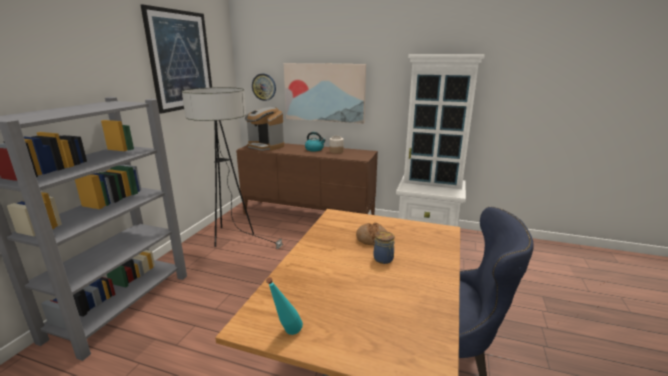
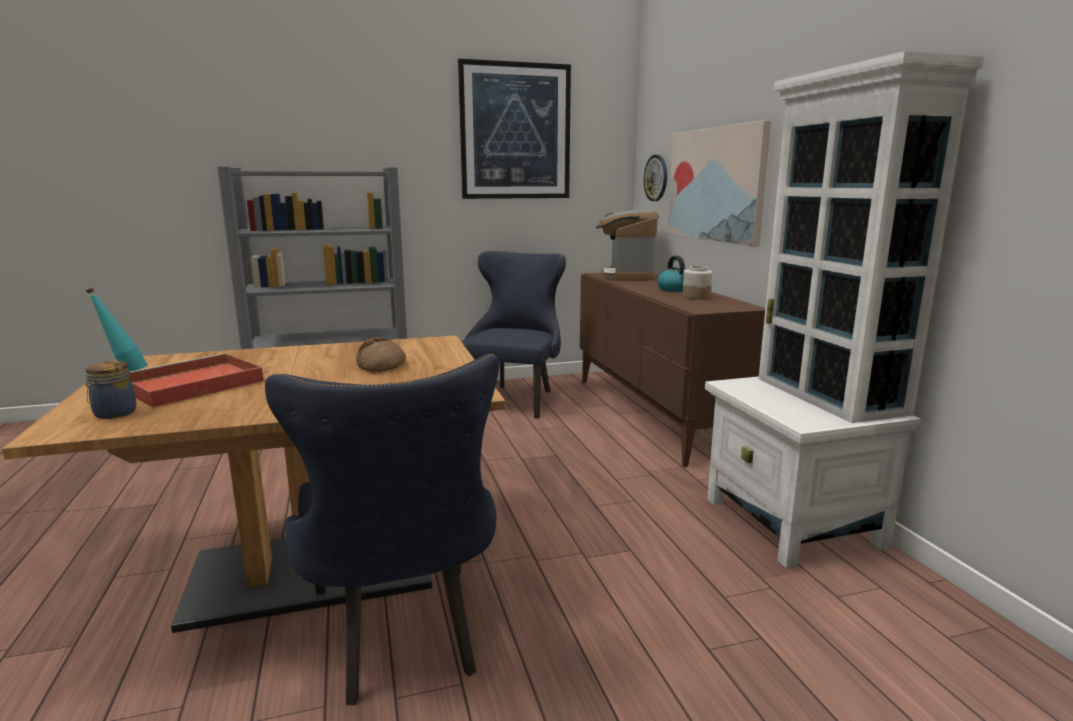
camera: 55 degrees right, 5 degrees down
floor lamp [182,87,284,249] -> blue chair [461,251,566,419]
jar [374,231,394,264] -> jar moved to [83,361,137,419]
none -> red tray [129,353,264,408]

